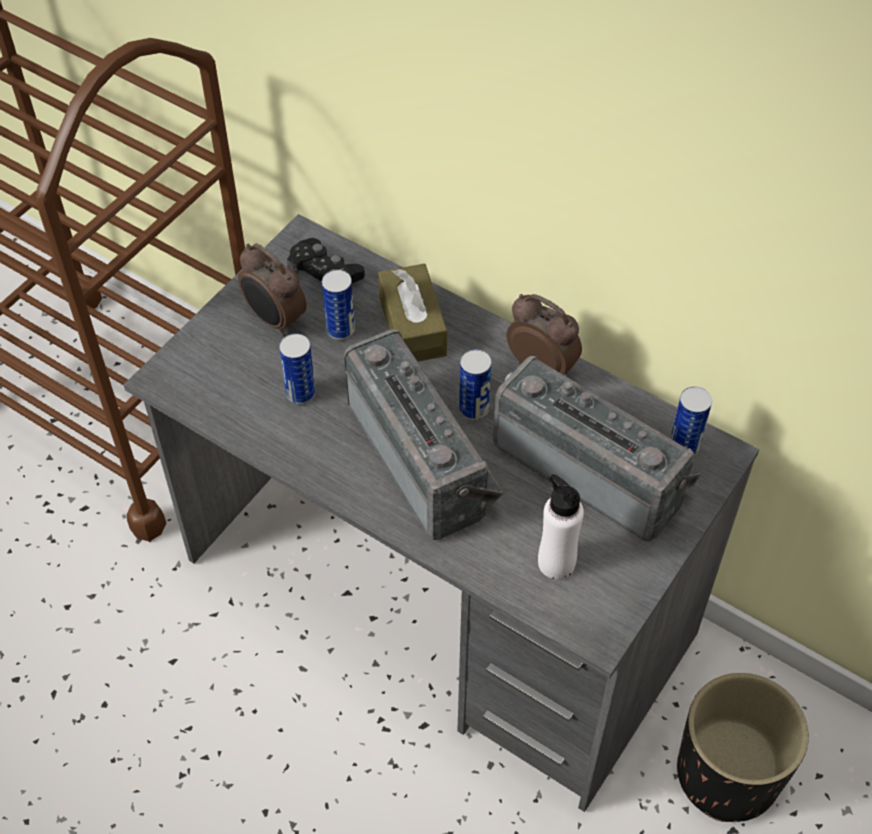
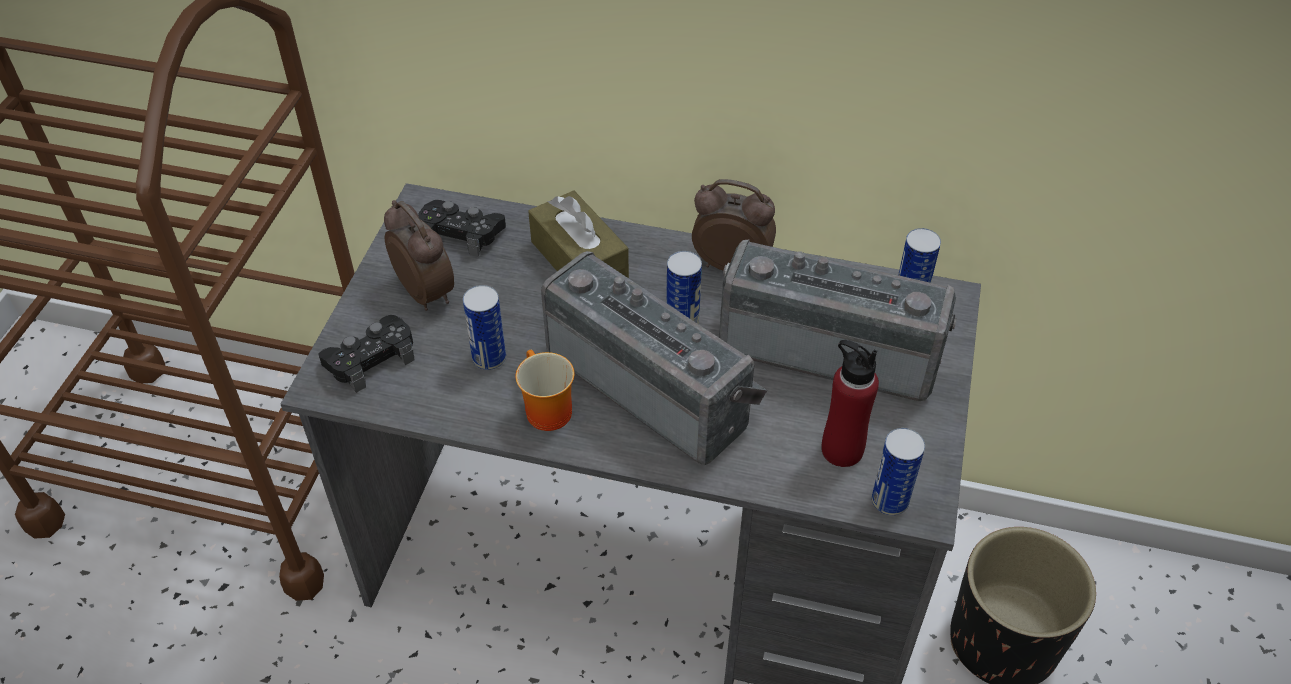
camera: 20 degrees left, 5 degrees down
alarm clock [238,243,307,336] -> alarm clock turned 150 degrees counterclockwise [384,200,454,311]
can [322,270,355,340] -> can moved to [872,428,925,516]
white bottle [538,474,584,579] -> red bottle [822,340,879,467]
none -> black game controller [319,315,415,393]
none -> mug [516,350,575,431]

